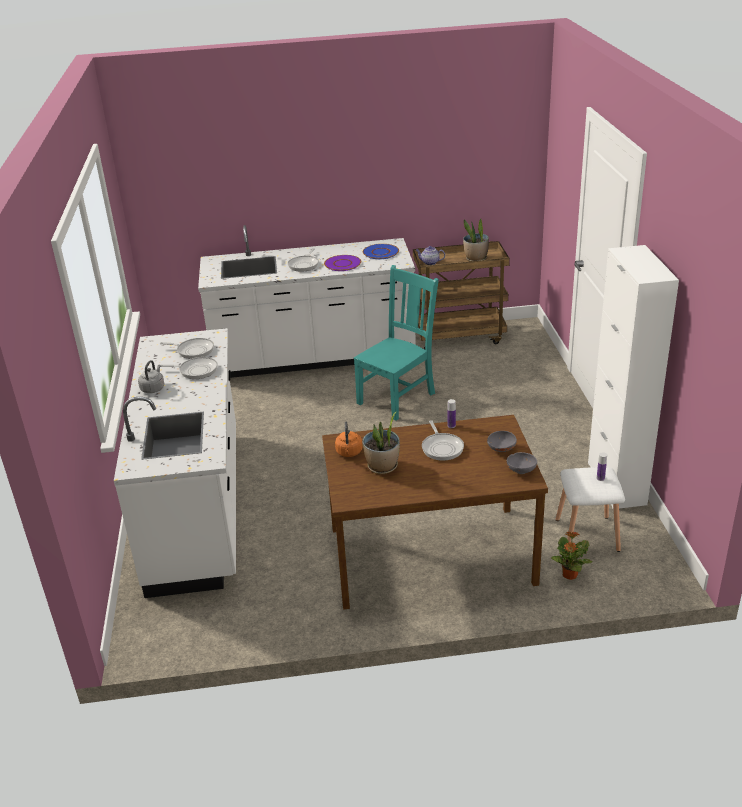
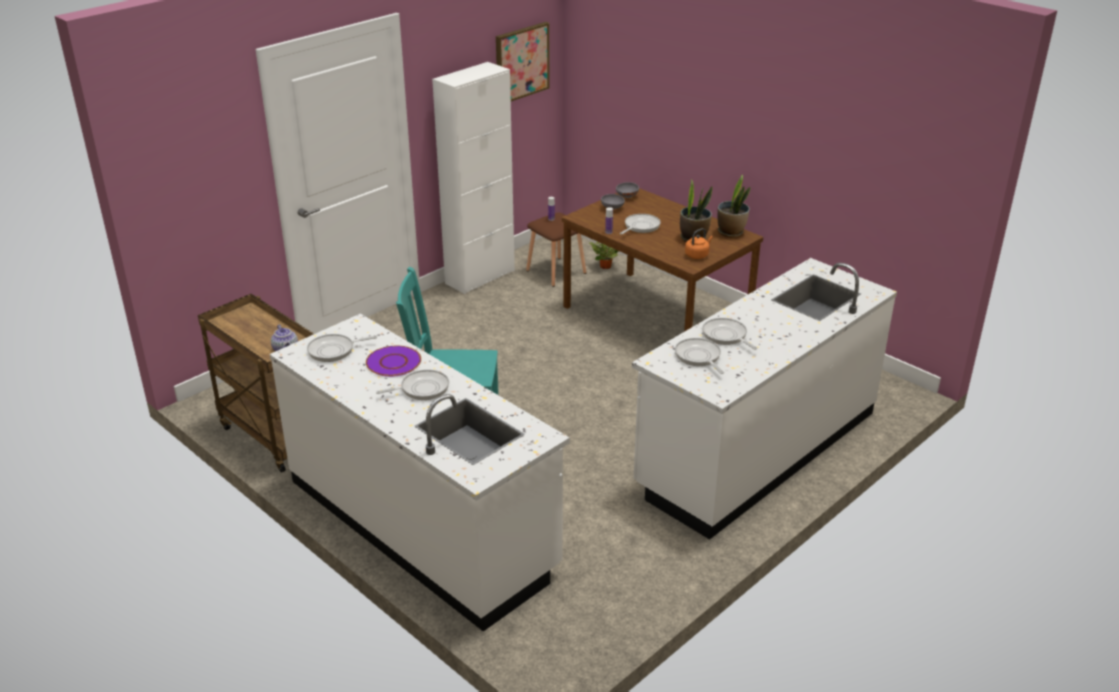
camera: 130 degrees left, 0 degrees up
grey kettle [138,360,164,393] -> none
blue plate [363,244,399,259] -> frying pan [307,334,377,362]
potted plant [463,219,489,262] -> potted plant moved to [717,175,751,237]
white stool [556,467,625,552] -> brown stool [526,213,587,287]
none -> picture [496,22,550,102]

